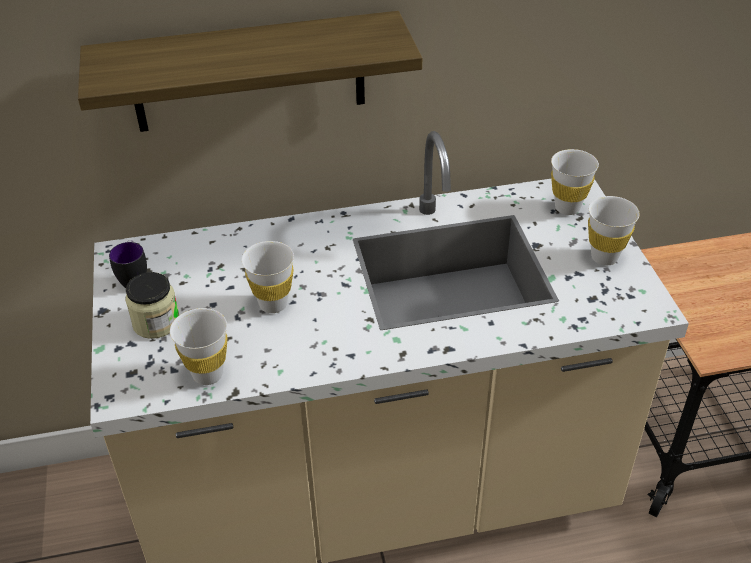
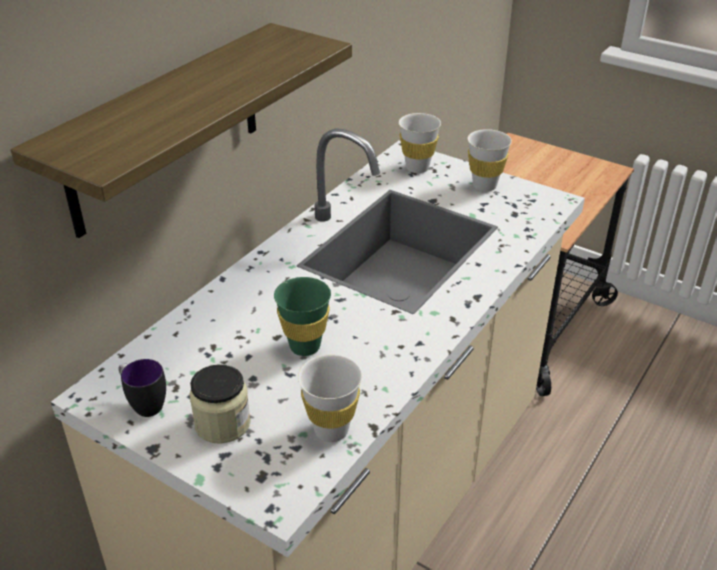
camera: 45 degrees left, 5 degrees down
white cup [241,241,294,313] -> green cup [274,277,331,356]

